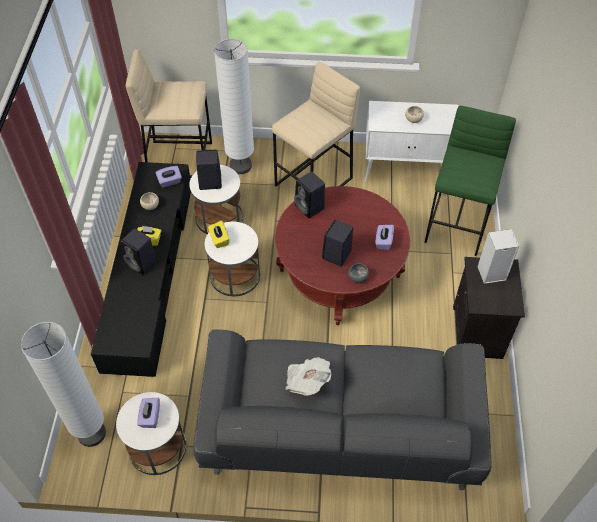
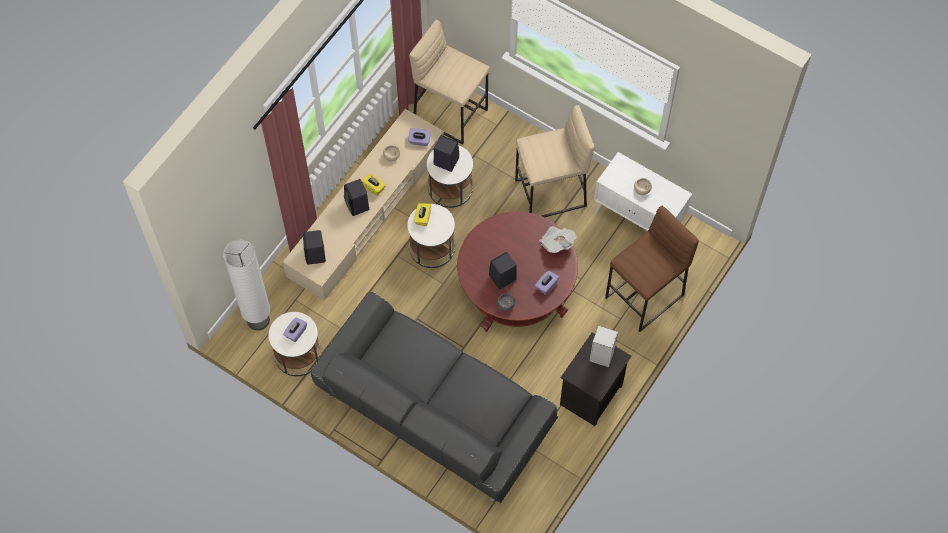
camera: 30 degrees right, 10 degrees up
black tv stand [91,162,191,377] -> beige tv stand [283,109,444,301]
white floor lamp [214,39,254,174] -> none
newspaper [285,357,332,396] -> newspaper moved to [539,226,577,253]
black speaker [294,171,325,218] -> black speaker moved to [303,230,326,265]
green stool [424,106,516,256] -> brown stool [605,206,699,332]

